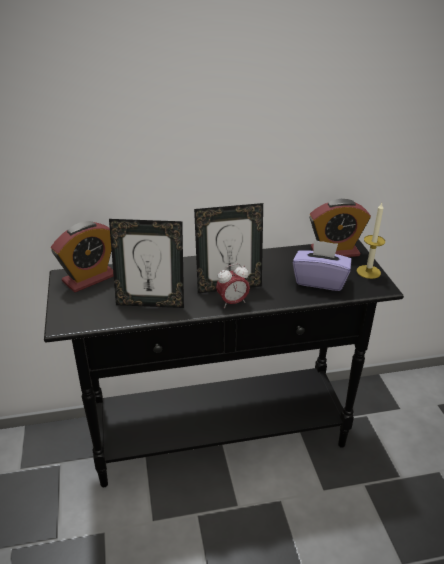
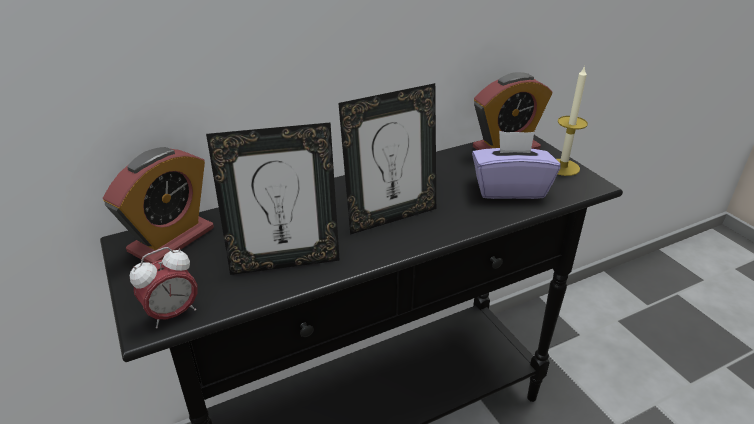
camera: 15 degrees left, 0 degrees up
alarm clock [216,264,250,308] -> alarm clock moved to [130,247,198,328]

